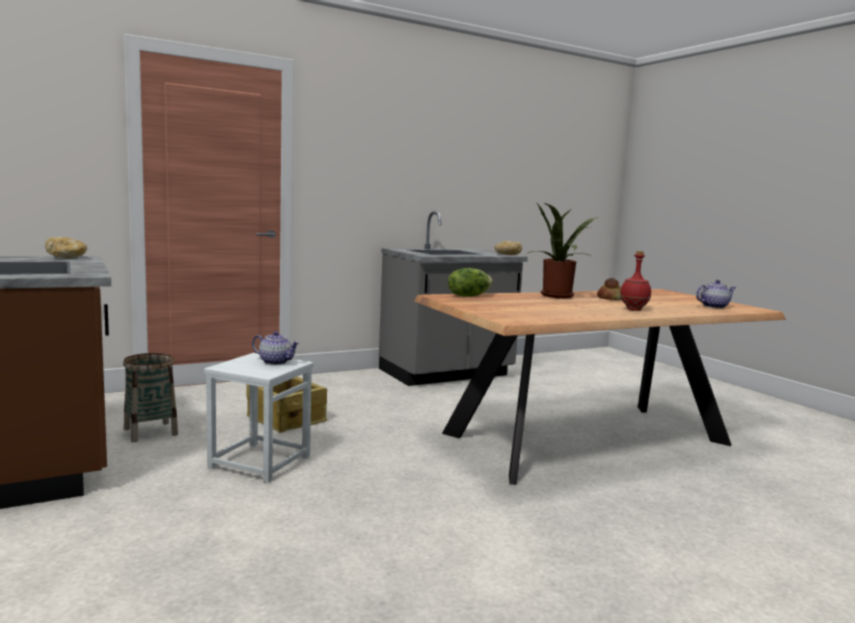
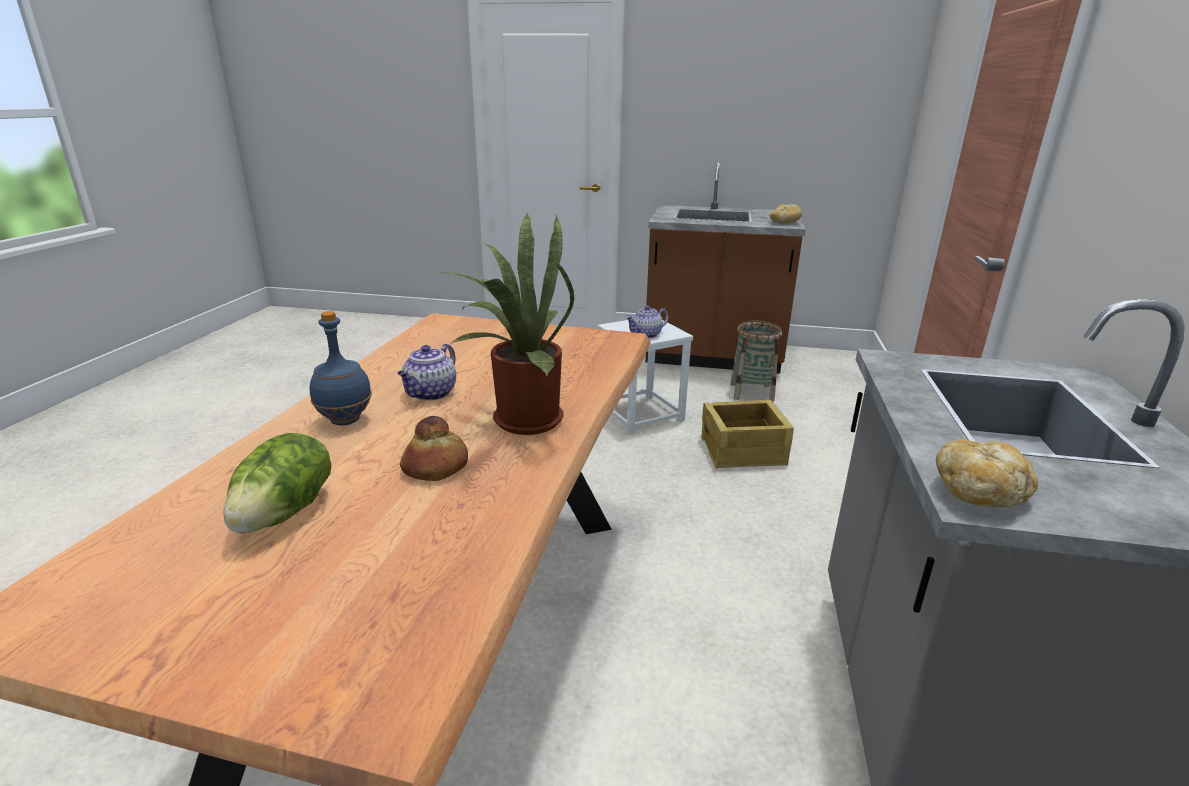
camera: 130 degrees right, 15 degrees up
lettuce [448,268,493,297] -> lettuce moved to [223,433,331,533]
red bottle [620,251,651,311] -> blue bottle [310,311,372,426]
teapot [696,280,736,308] -> teapot moved to [398,344,456,401]

